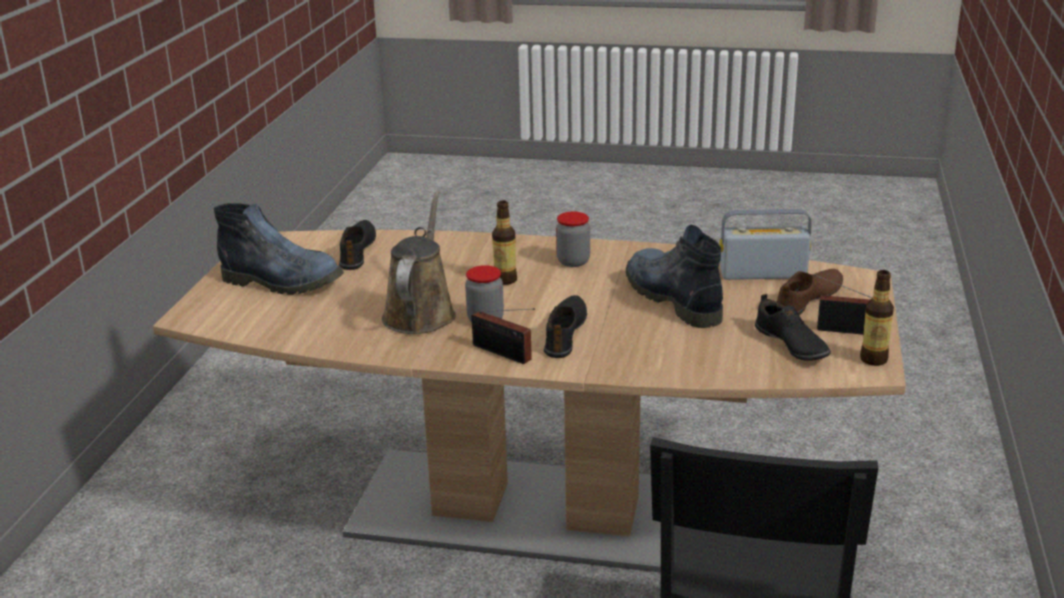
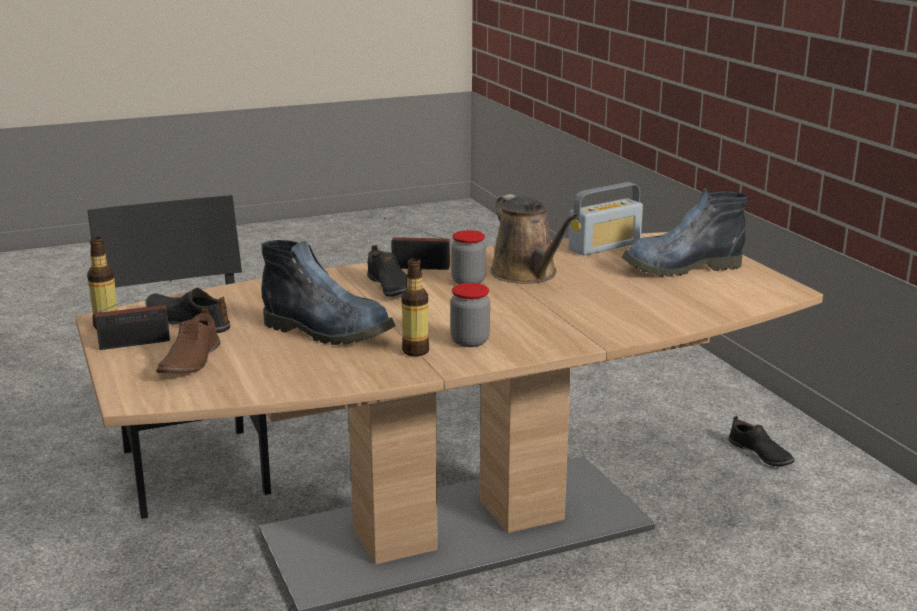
camera: 145 degrees right, 5 degrees down
black shoe [339,220,376,270] -> black shoe moved to [728,416,795,466]
bottle [492,200,517,285] -> bottle moved to [401,258,429,356]
radio [719,209,812,280] -> radio moved to [569,182,643,256]

